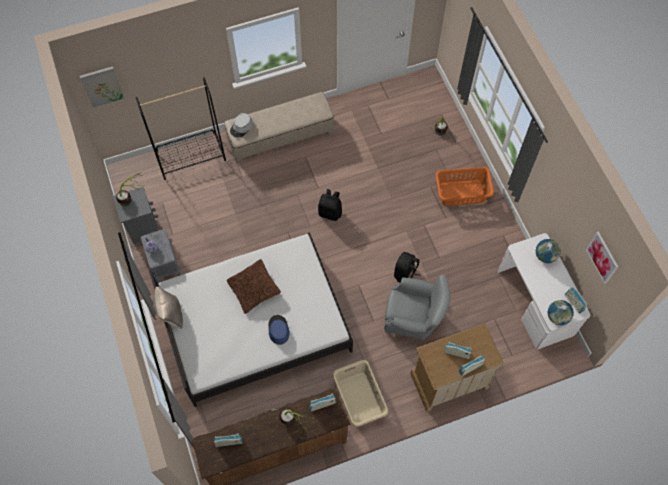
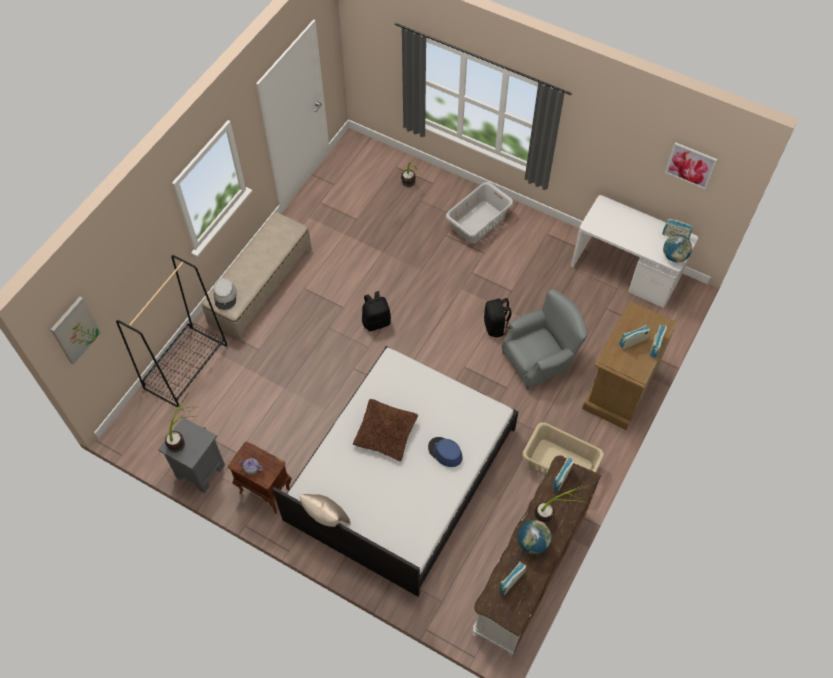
camera: 40 degrees left, 5 degrees down
grey nightstand [141,229,181,283] -> brown nightstand [228,441,292,514]
orange laundry basket [435,167,494,206] -> grey laundry basket [446,182,513,244]
globe [536,239,561,263] -> globe moved to [518,520,551,554]

